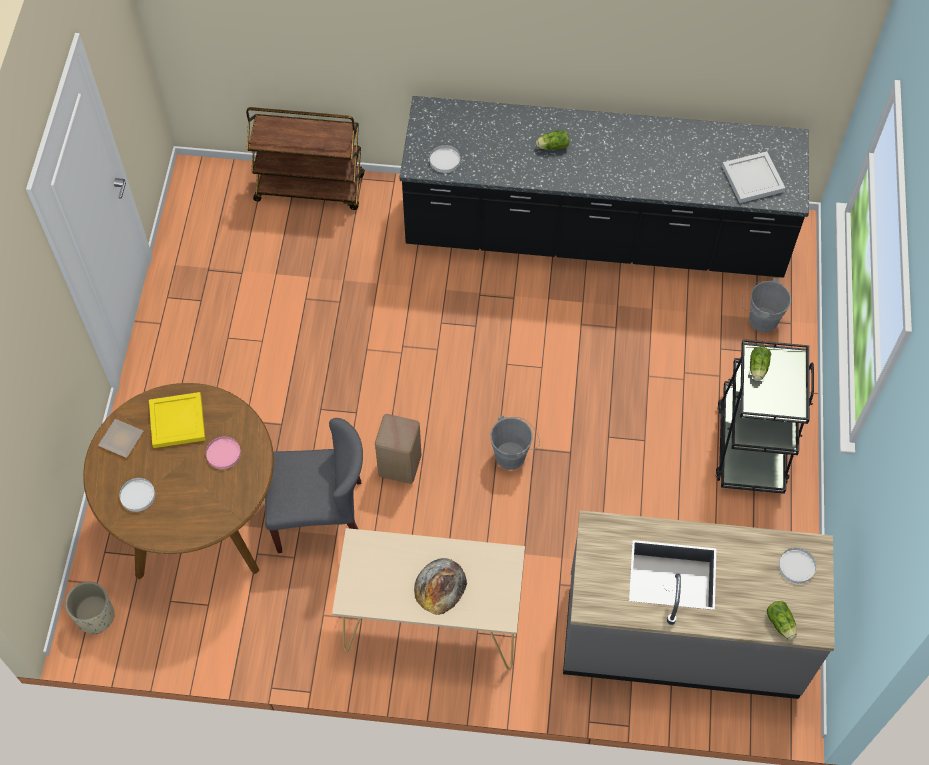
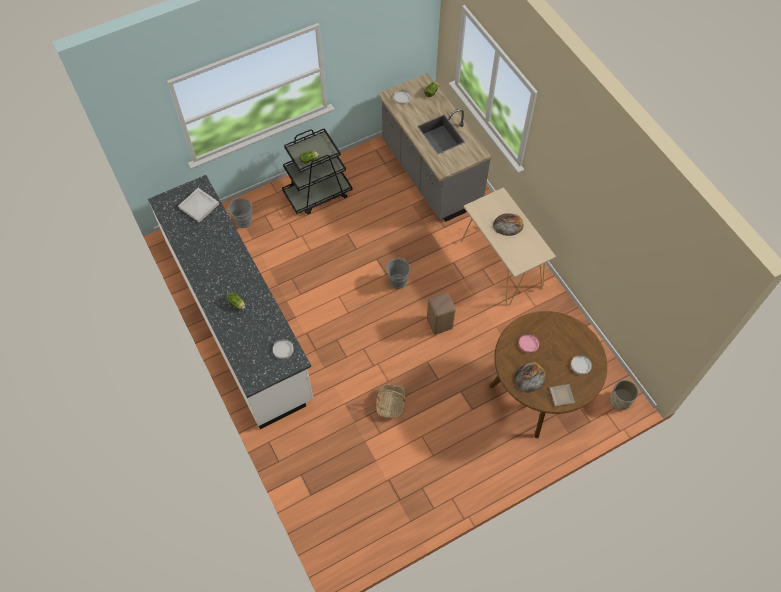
camera: 125 degrees left, 0 degrees up
yellow tray [149,392,206,448] -> bread [515,362,546,393]
brown cart [246,107,365,210] -> none
grey chair [265,418,363,553] -> none
black counter [400,96,809,278] -> white counter [148,175,313,429]
none -> basket [376,384,406,418]

